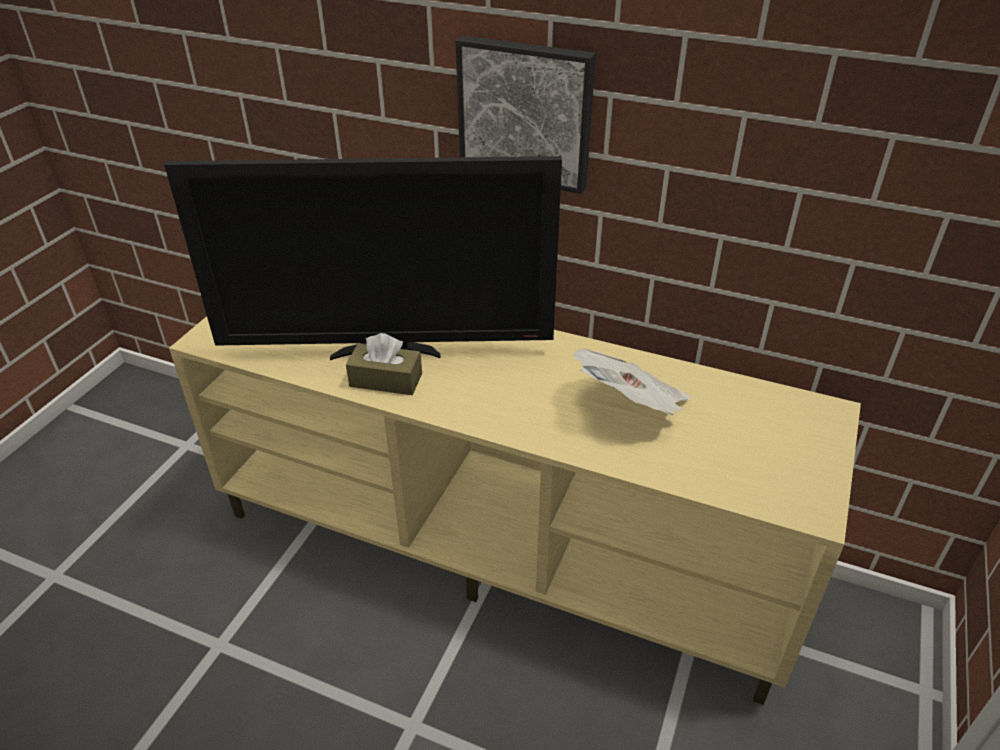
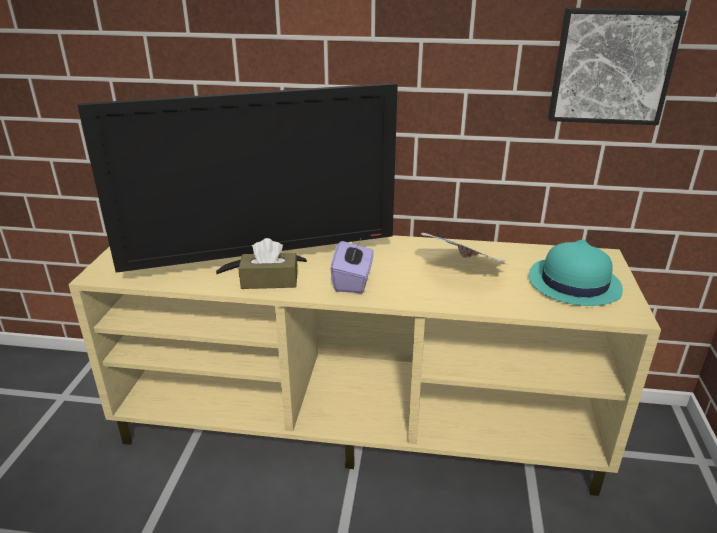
camera: 15 degrees left, 10 degrees down
picture [456,35,596,194] -> picture moved to [548,8,687,125]
none -> purple tissue box [330,237,374,293]
none -> turquoise hat [529,240,623,306]

